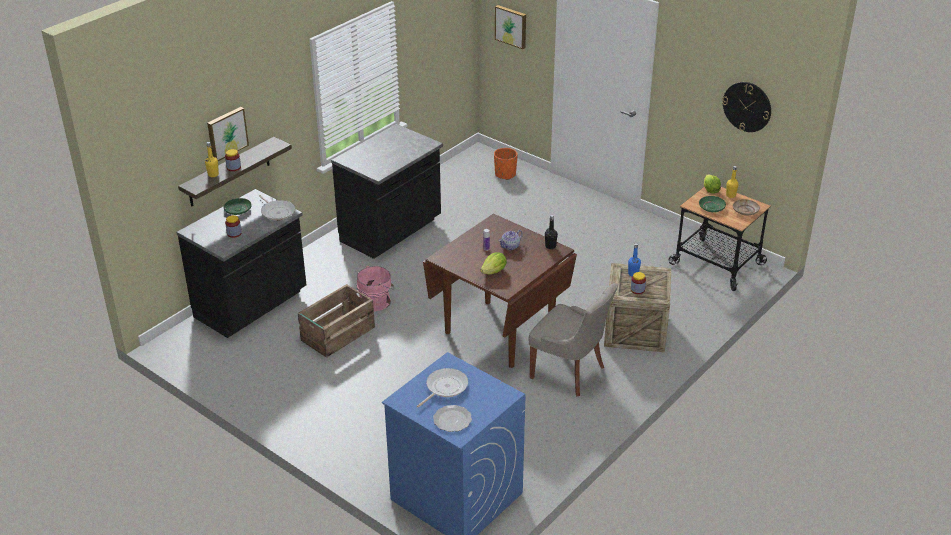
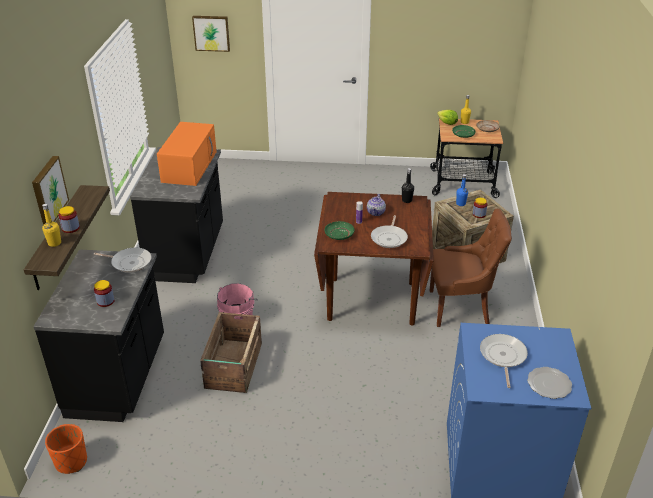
camera: 35 degrees left, 0 degrees up
green plate [223,198,252,215] -> green plate moved to [325,221,355,240]
lettuce [480,252,507,274] -> frying pan [371,215,408,248]
orange planter [494,148,518,180] -> orange planter moved to [45,424,87,474]
grey chair [529,283,618,396] -> brown chair [429,209,512,327]
wall clock [722,82,771,132] -> none
none -> orange microwave [157,122,217,186]

